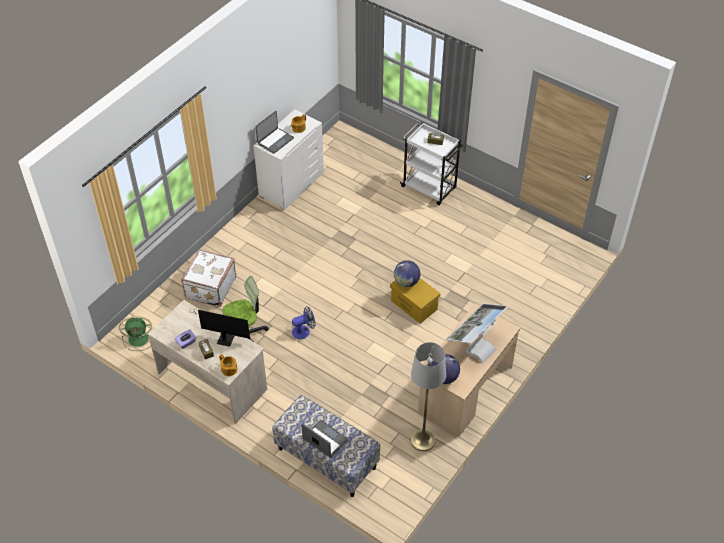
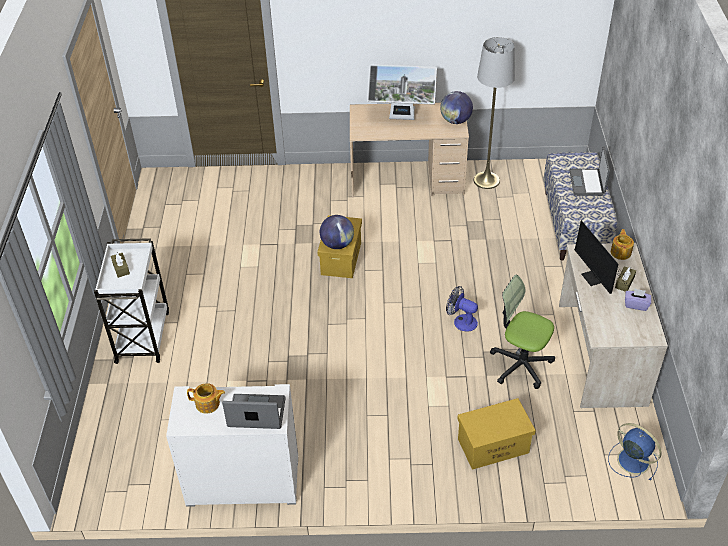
camera: 125 degrees left, 5 degrees down
green fan [119,316,152,351] -> blue fan [608,423,662,481]
white suitcase [181,249,236,307] -> yellow storage box [457,398,536,470]

